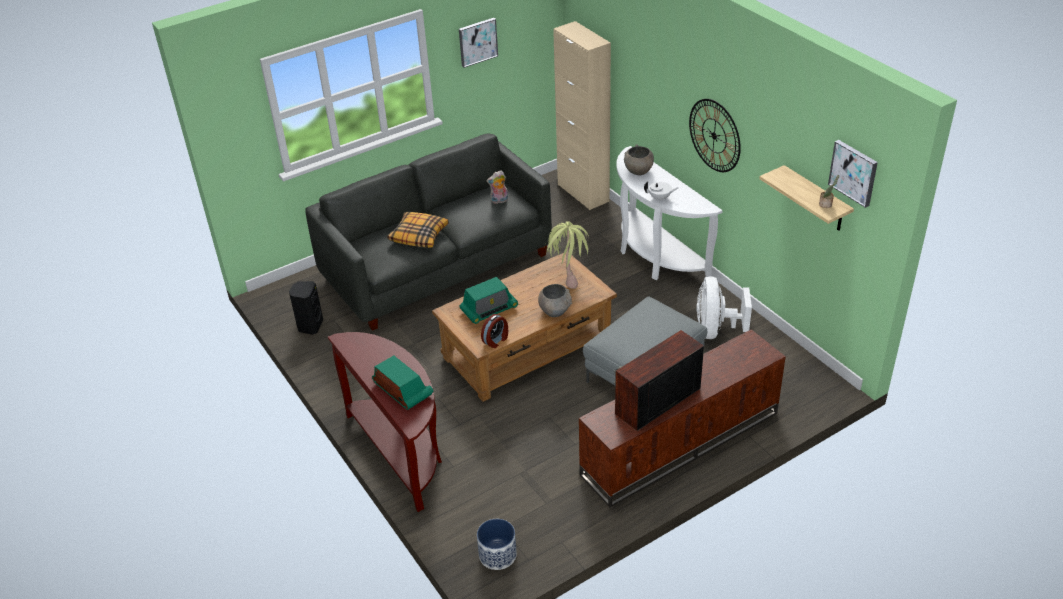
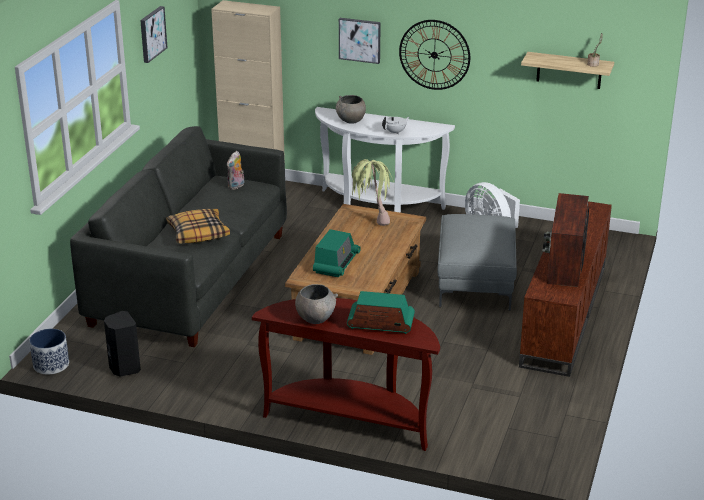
camera: 40 degrees left, 10 degrees down
planter [477,519,517,570] -> planter moved to [29,329,69,375]
alarm clock [481,314,508,348] -> none
grey bowl [538,284,572,317] -> grey bowl moved to [295,284,338,324]
picture [828,140,878,208] -> picture moved to [339,18,381,64]

